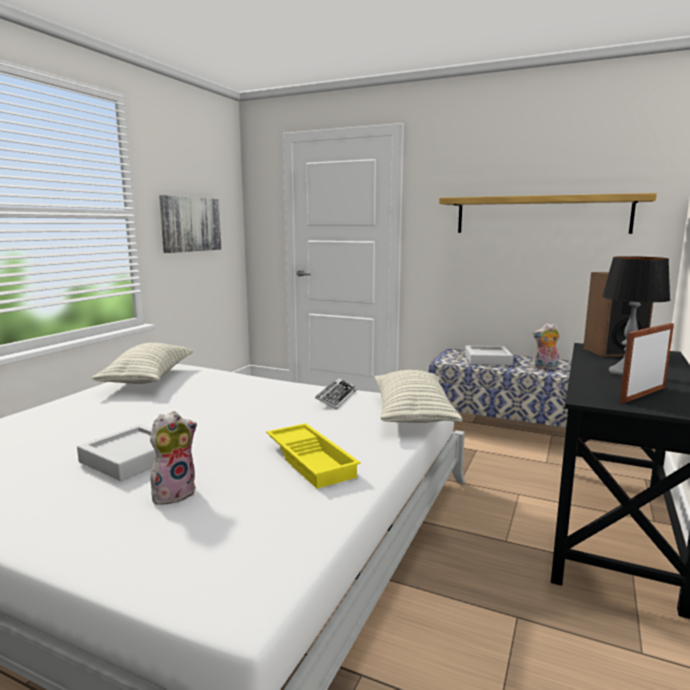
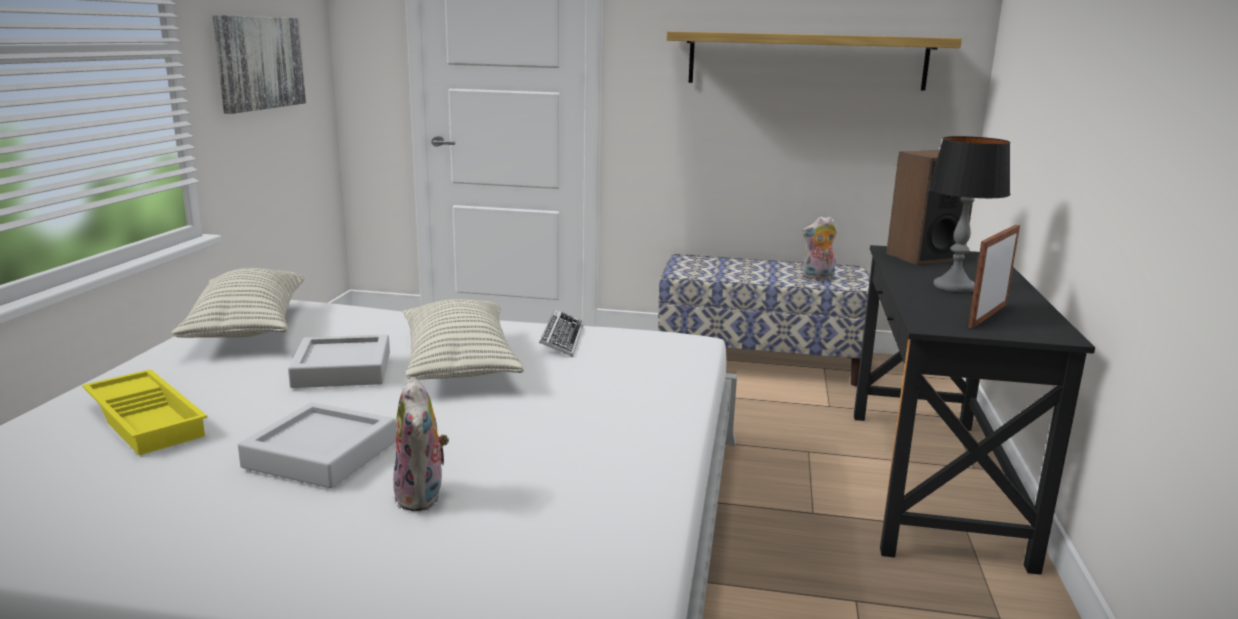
camera: 15 degrees left, 5 degrees up
plush toy [150,411,197,505] -> plush toy turned 135 degrees clockwise [393,377,449,511]
yellow tray [266,423,361,489] -> yellow tray moved to [82,369,208,455]
pillow [374,370,463,423] -> pillow moved to [403,299,524,380]
grey tray [465,346,513,365] -> grey tray moved to [288,335,390,388]

